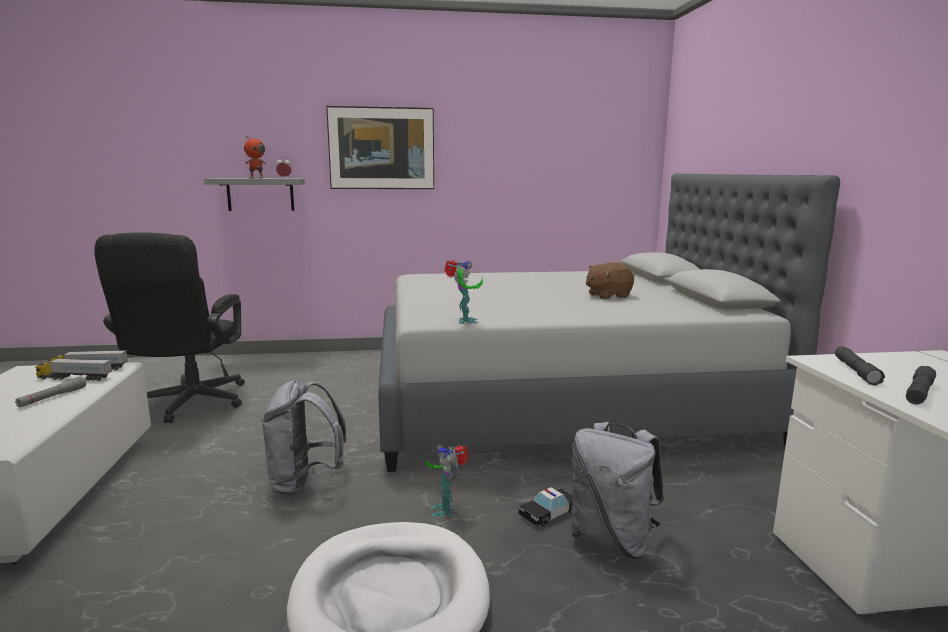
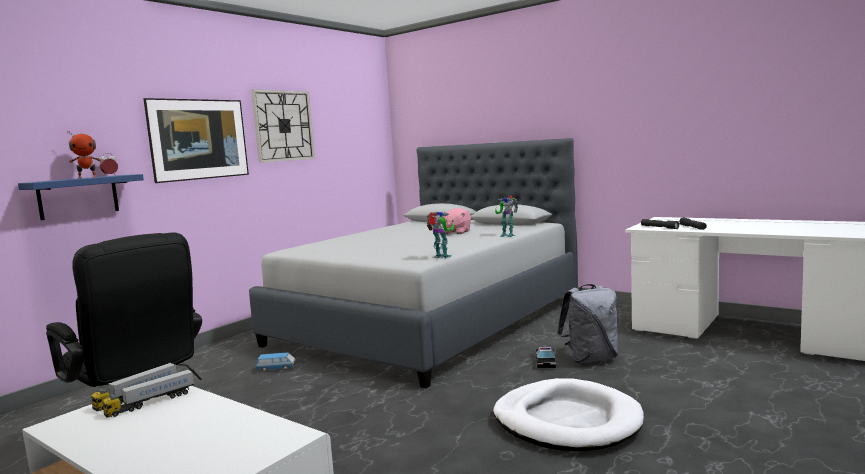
camera: 45 degrees left, 5 degrees down
grey flashlight [15,376,86,407] -> none
grey shelf [204,178,305,211] -> blue shelf [18,174,144,220]
grey backpack [261,380,347,496] -> none
toy robot [426,445,469,517] -> toy robot moved to [495,196,518,237]
brown plush toy [586,262,634,299] -> pink plush toy [443,208,471,234]
none -> wall clock [251,89,315,163]
none -> toy car [256,353,296,372]

